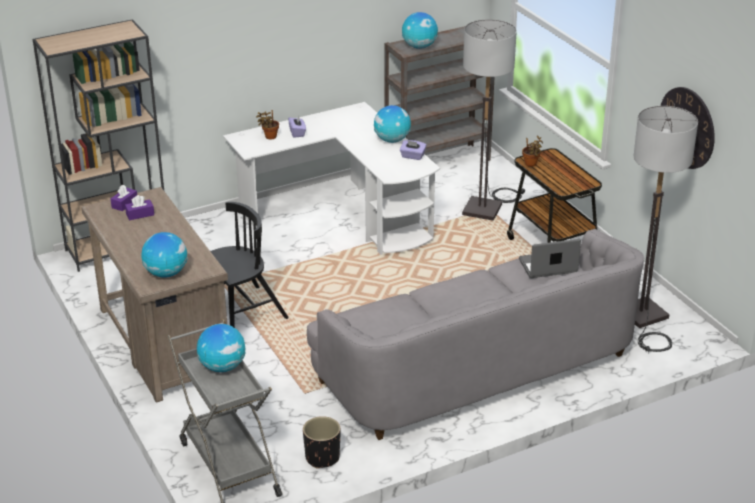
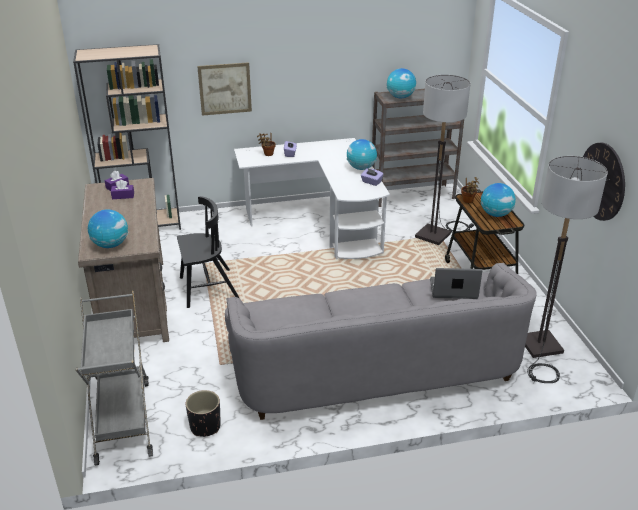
camera: 15 degrees right, 0 degrees up
globe [197,324,246,372] -> globe moved to [481,183,516,217]
none -> picture [197,62,252,116]

